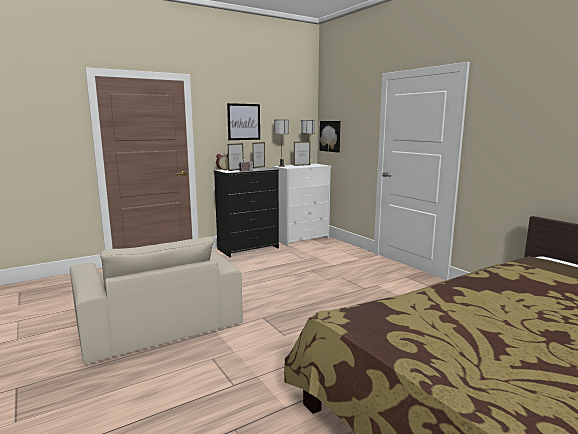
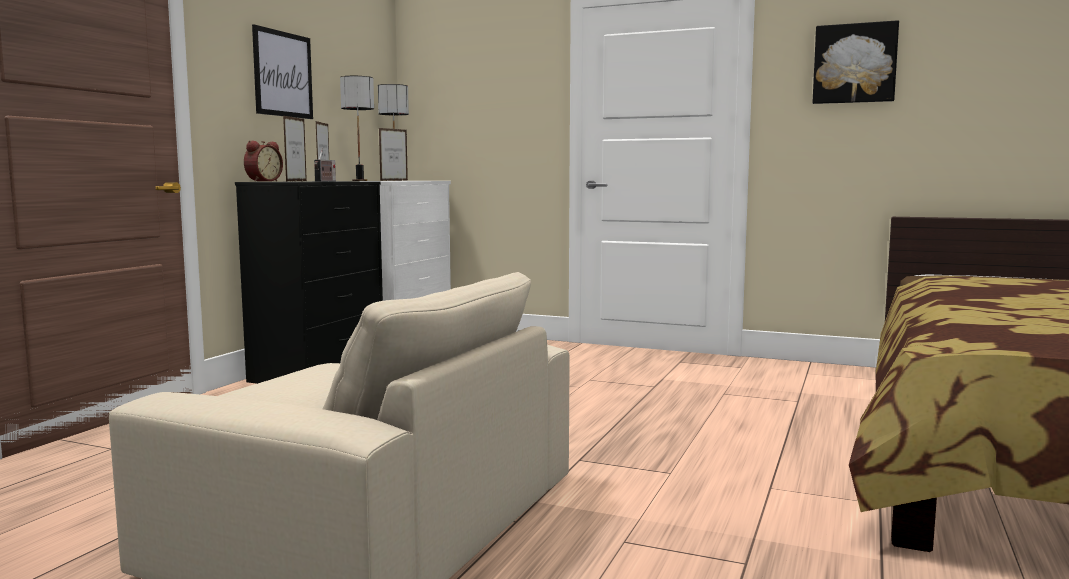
camera: 35 degrees left, 5 degrees down
picture [319,121,341,152] -> picture moved to [813,20,899,104]

